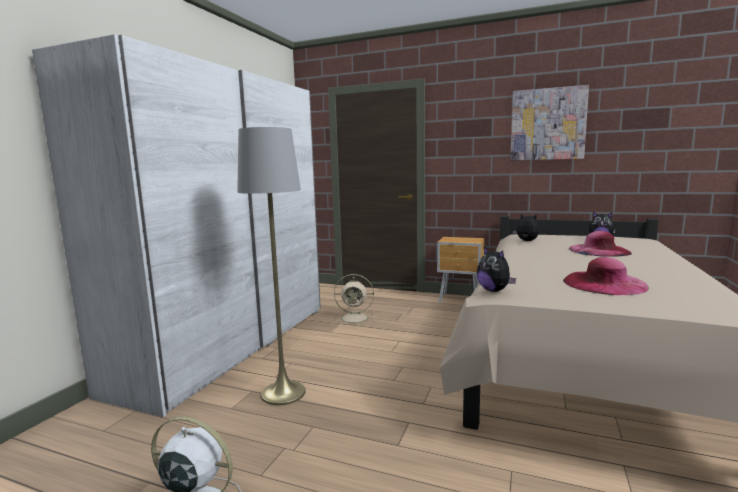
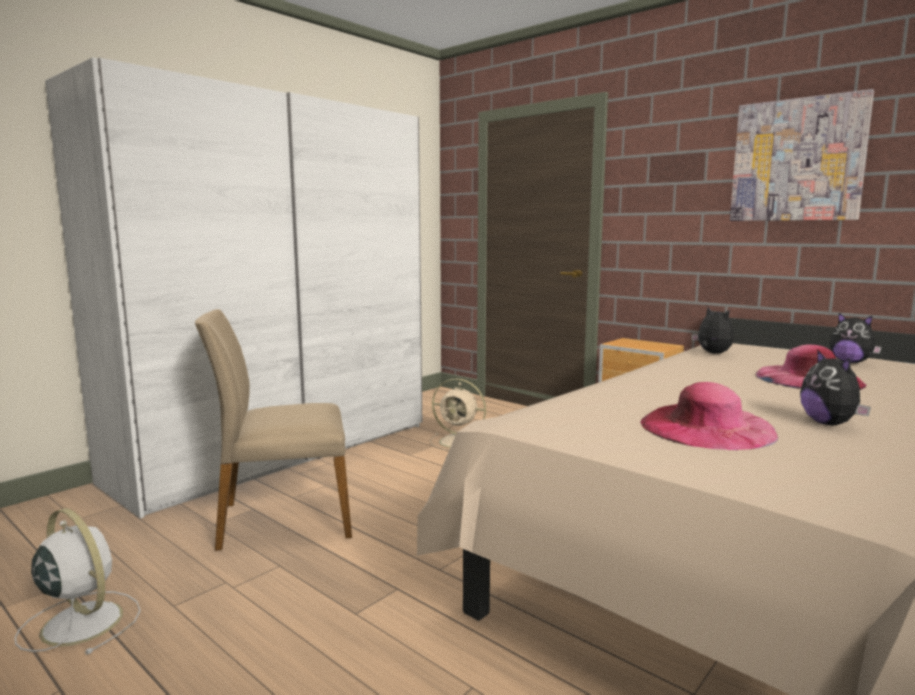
camera: 20 degrees right, 0 degrees up
grey floor lamp [237,127,306,405] -> beige chair [195,309,352,551]
plush toy [477,247,516,292] -> plush toy moved to [800,349,871,426]

